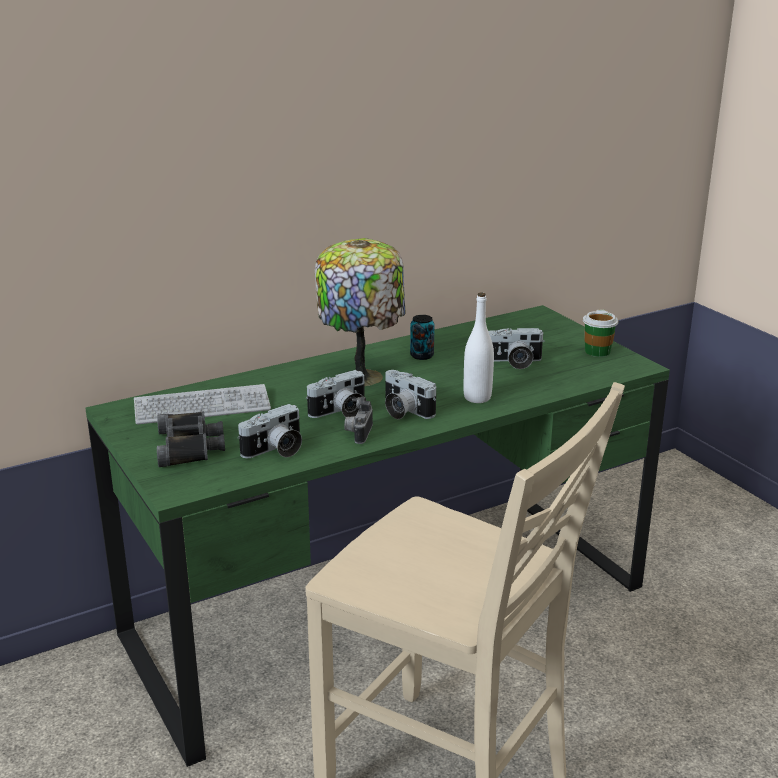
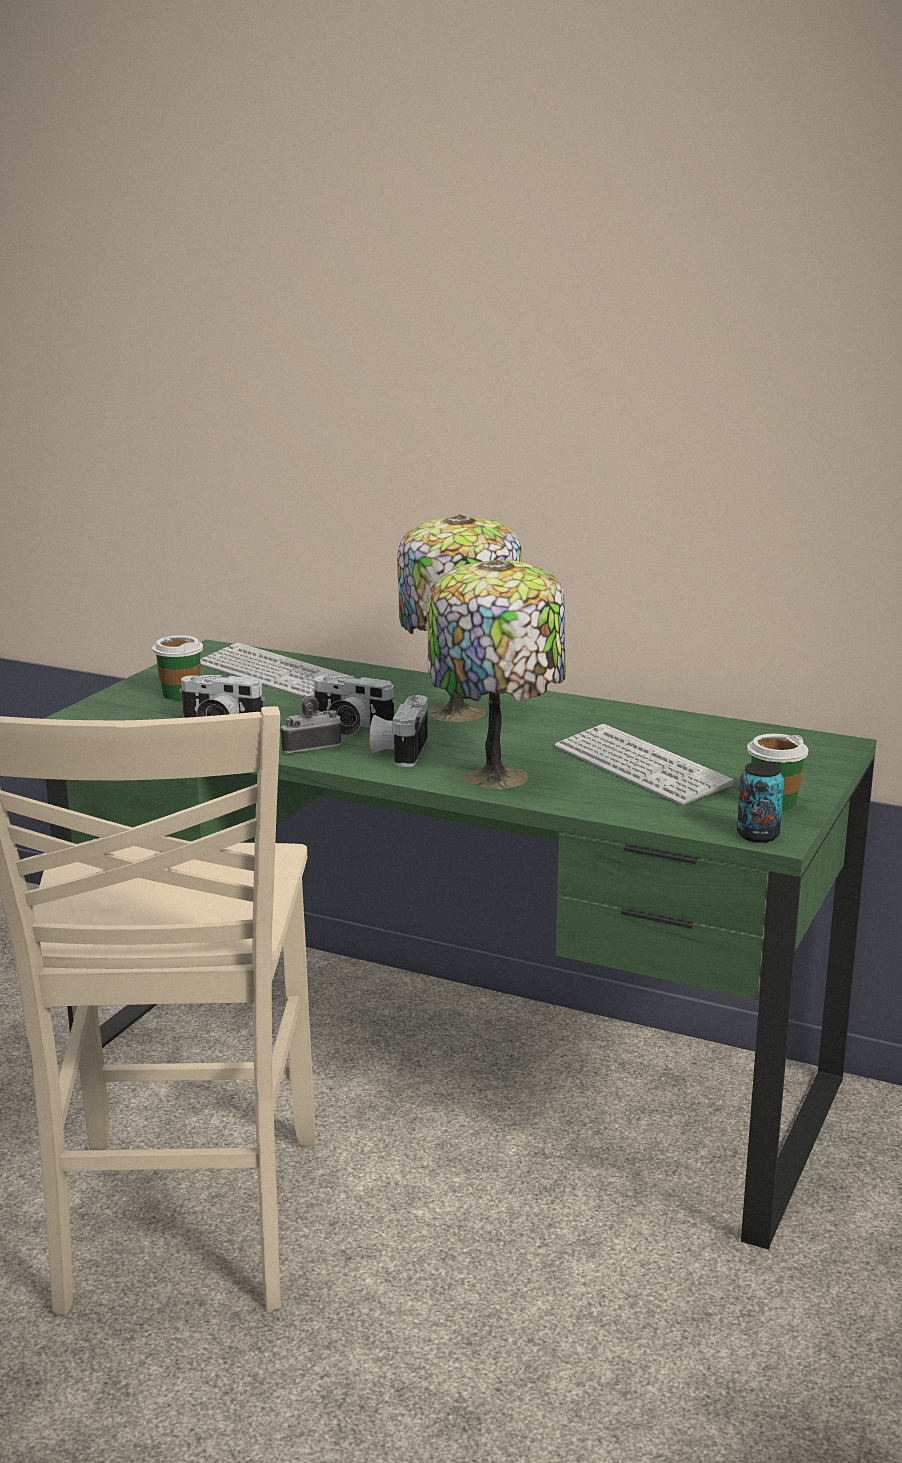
camera: 55 degrees right, 5 degrees down
black binoculars [157,411,225,467] -> cup [152,635,203,700]
can [410,315,435,360] -> can moved to [737,762,784,843]
white bottle [464,292,494,403] -> table lamp [427,560,566,790]
camera [488,328,545,369] -> keyboard [555,724,734,805]

